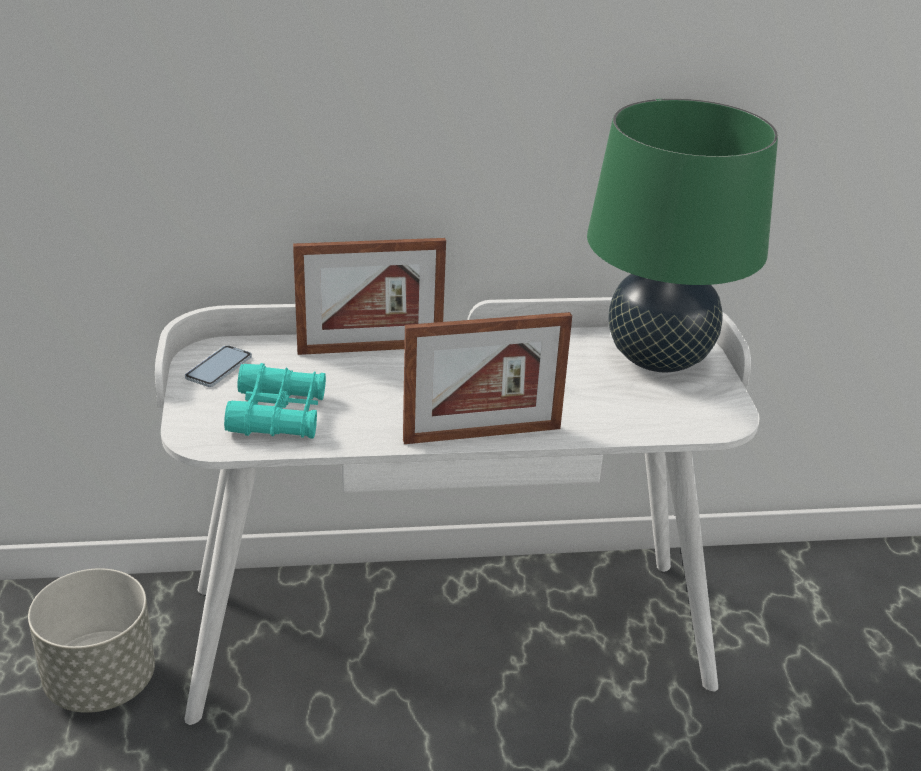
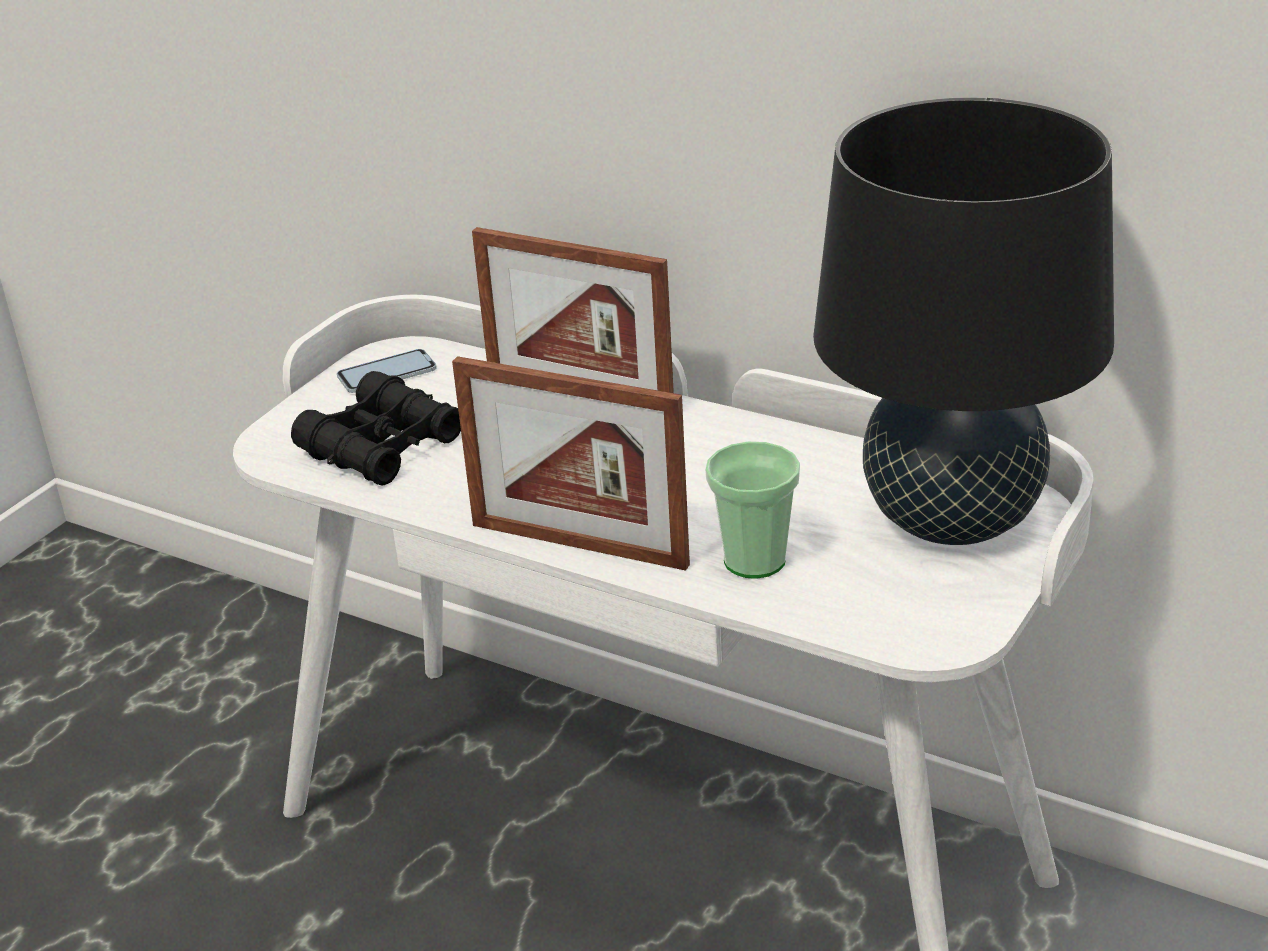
camera: 40 degrees right, 0 degrees up
grey planter [28,568,155,713] -> none
turquoise binoculars [224,363,326,439] -> black binoculars [291,371,461,486]
green table lamp [587,98,778,372] -> black table lamp [813,97,1114,545]
none -> cup [705,441,800,578]

